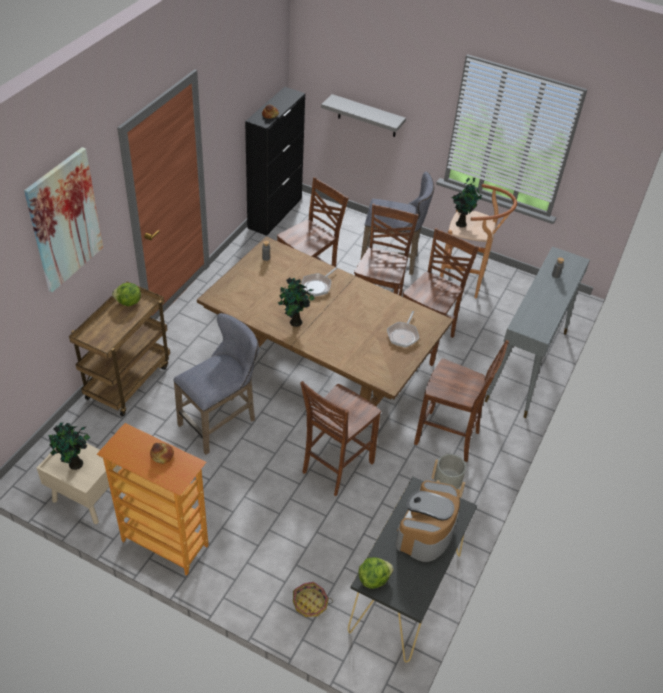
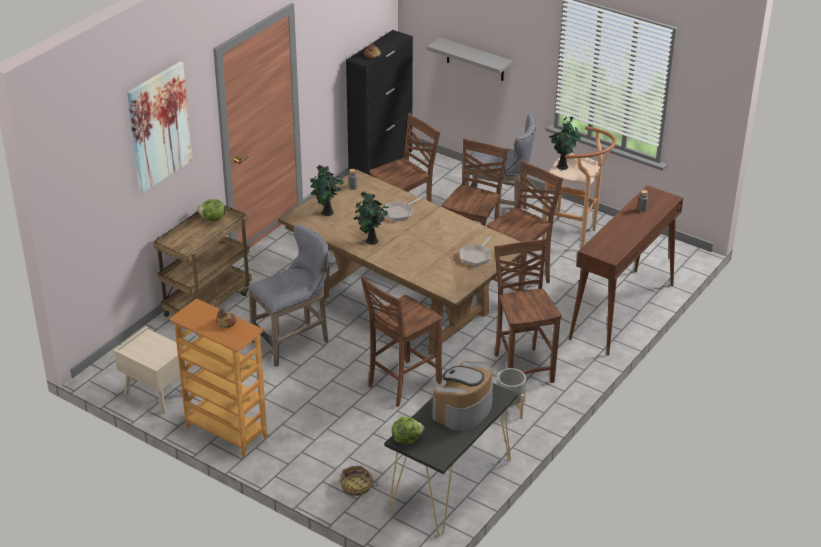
camera: 10 degrees right, 10 degrees down
potted plant [49,423,90,470] -> potted plant moved to [310,165,344,216]
brown chair [414,340,509,462] -> brown chair turned 135 degrees counterclockwise [494,238,562,383]
grey console table [485,246,590,418] -> brown console table [569,185,683,356]

